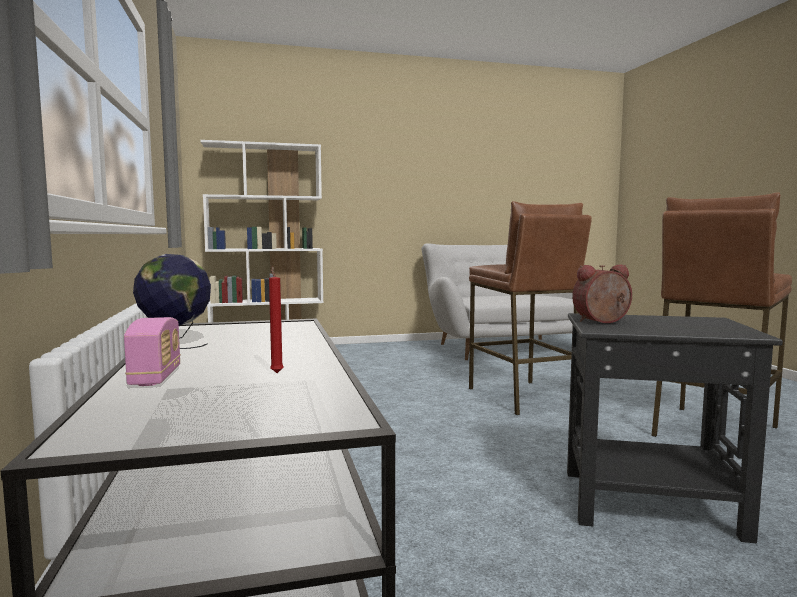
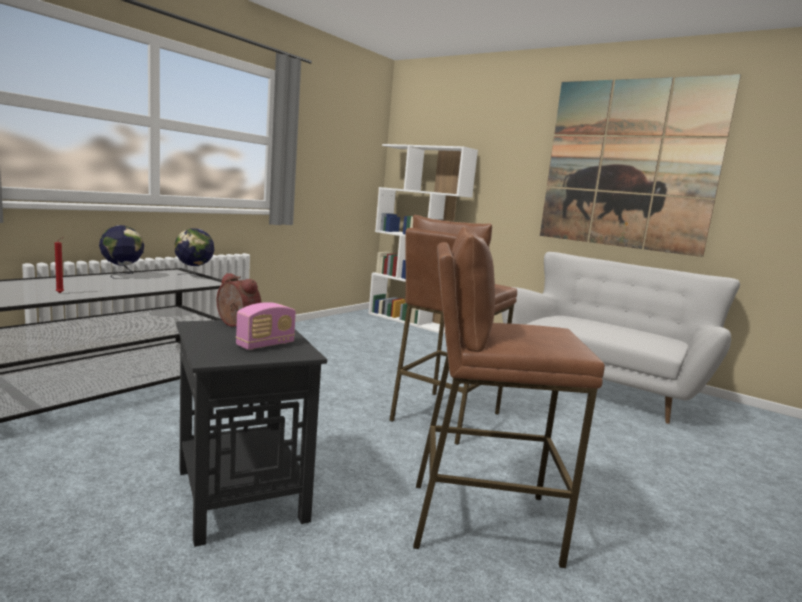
camera: 50 degrees right, 5 degrees up
radio [124,317,181,386] -> radio moved to [236,302,296,350]
none -> globe [174,228,214,277]
none -> picture [540,74,741,257]

